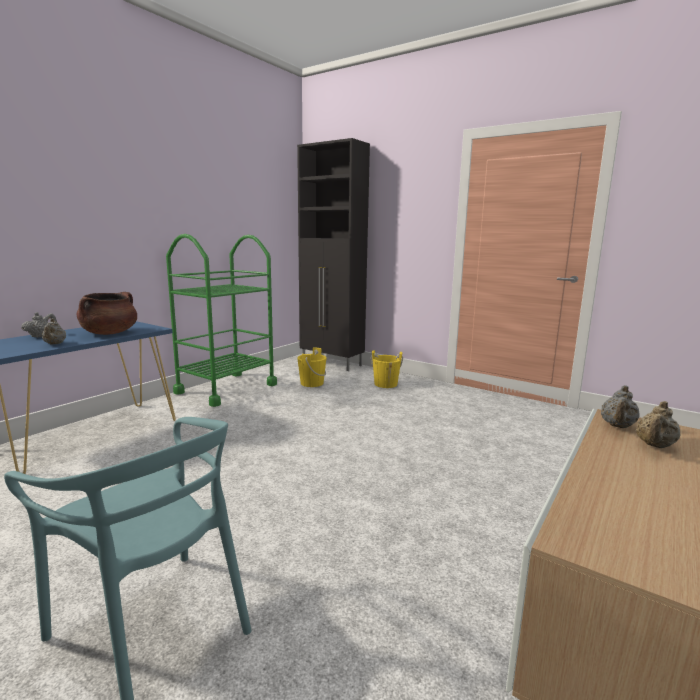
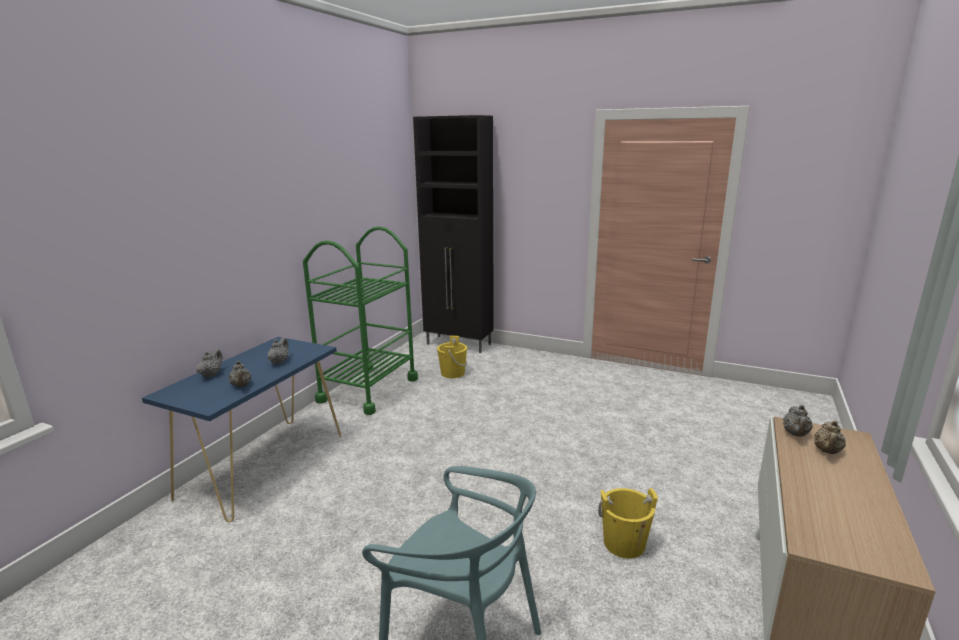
camera: 10 degrees left, 5 degrees up
brown cooking pot [77,292,137,335] -> grey teapot [268,337,288,364]
yellow bucket [371,350,403,388] -> yellow bucket moved to [598,488,658,558]

